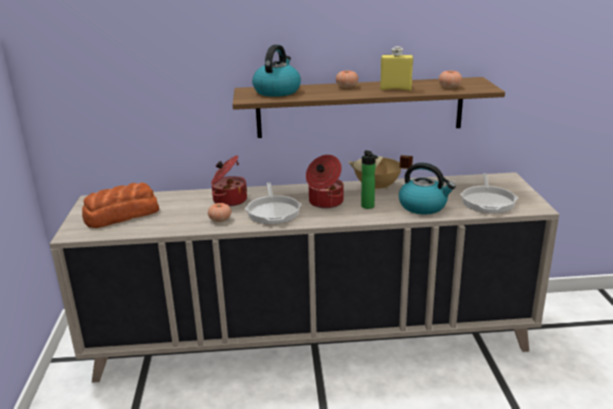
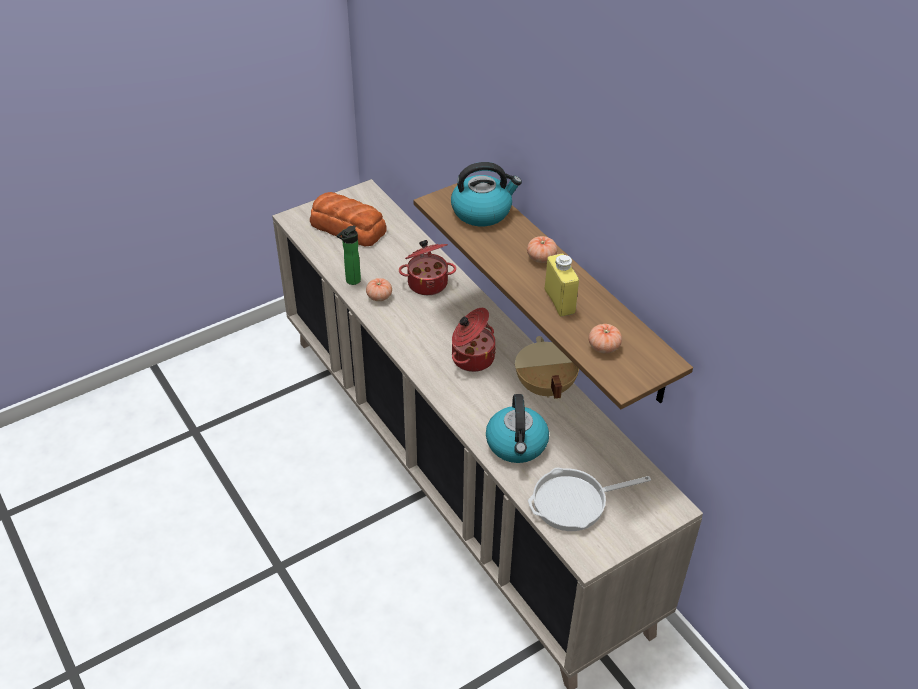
camera: 60 degrees right, 20 degrees up
frying pan [245,182,302,224] -> none
bottle [361,150,378,209] -> bottle moved to [337,225,361,285]

